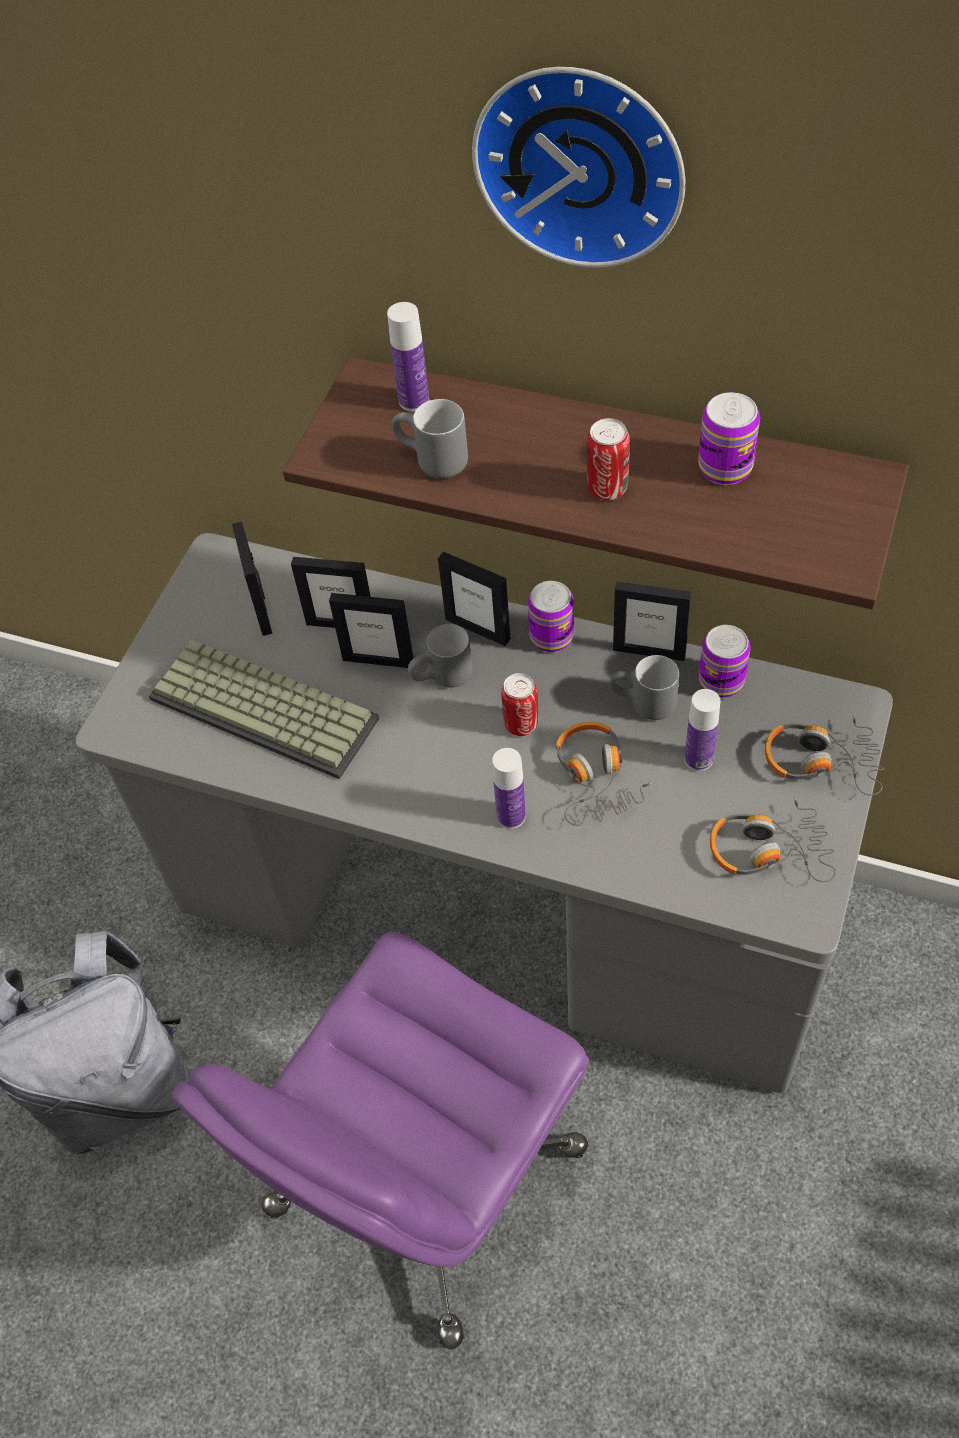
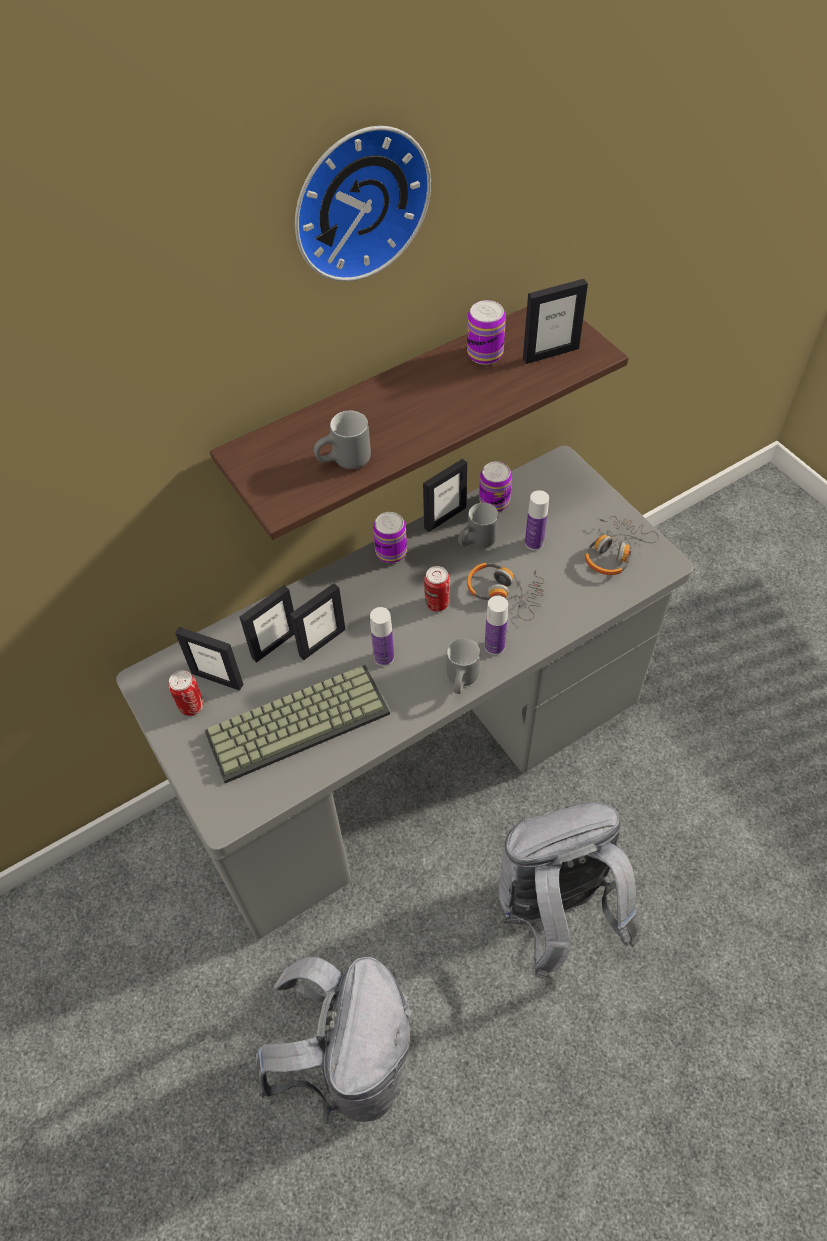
camera: 55 degrees left, 0 degrees up
purple office chair [172,932,589,1350] -> grey backpack [498,802,639,979]
bottle [387,302,429,411] -> bottle moved to [370,607,394,666]
grey mug [408,624,472,688] -> grey mug moved to [447,638,480,694]
picture frame [438,552,510,646] -> picture frame moved to [523,279,588,364]
can [587,418,630,500] -> can moved to [169,670,204,716]
headphones [765,714,884,796] -> none

